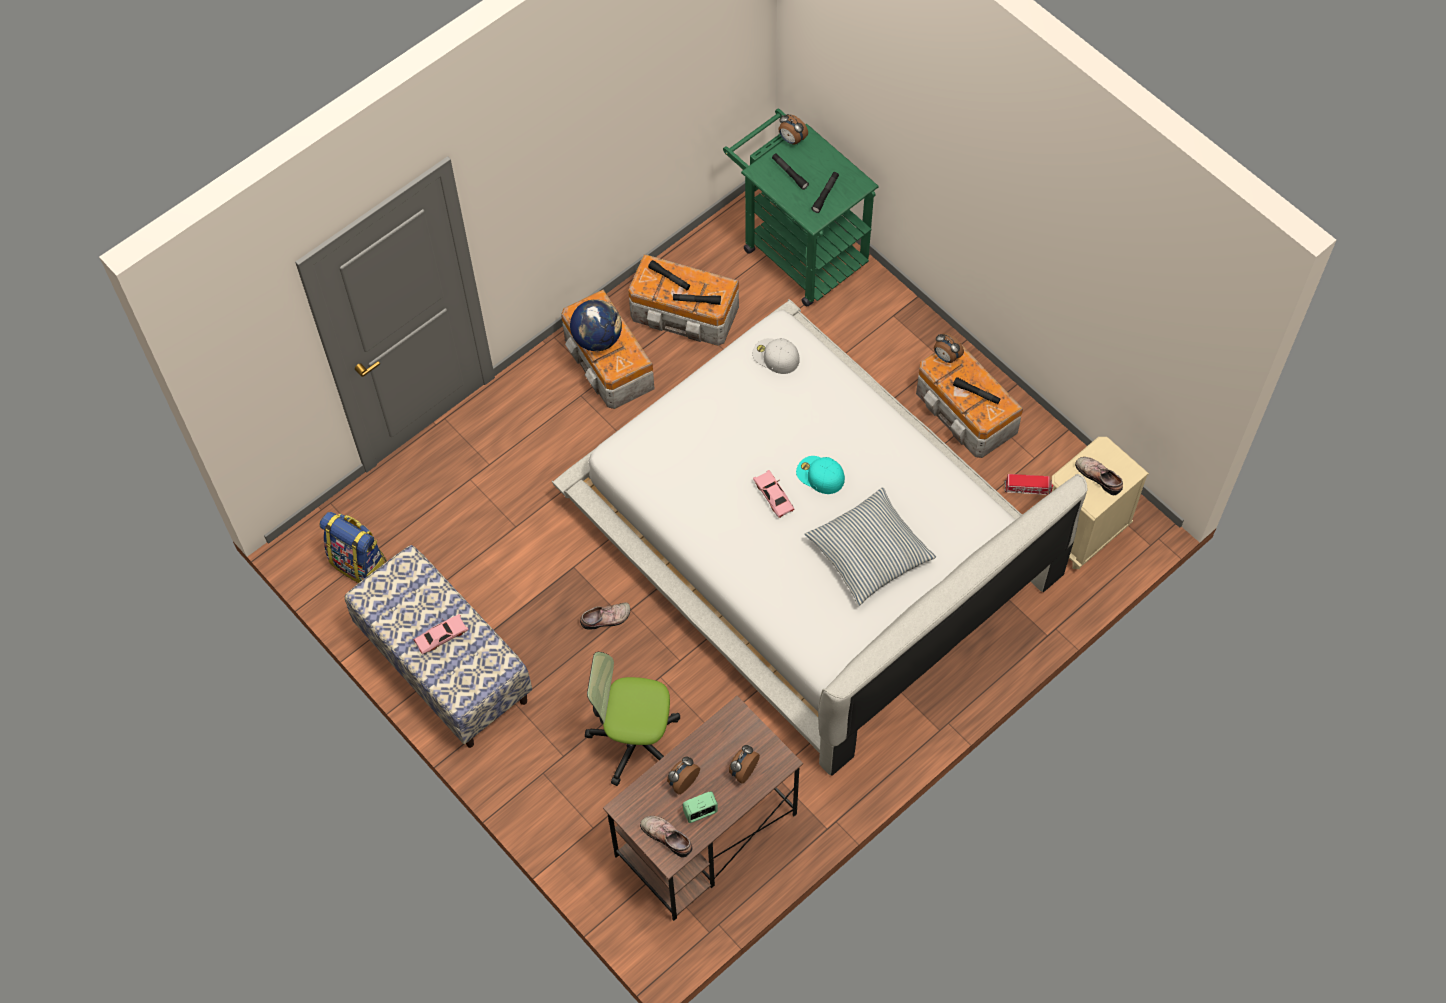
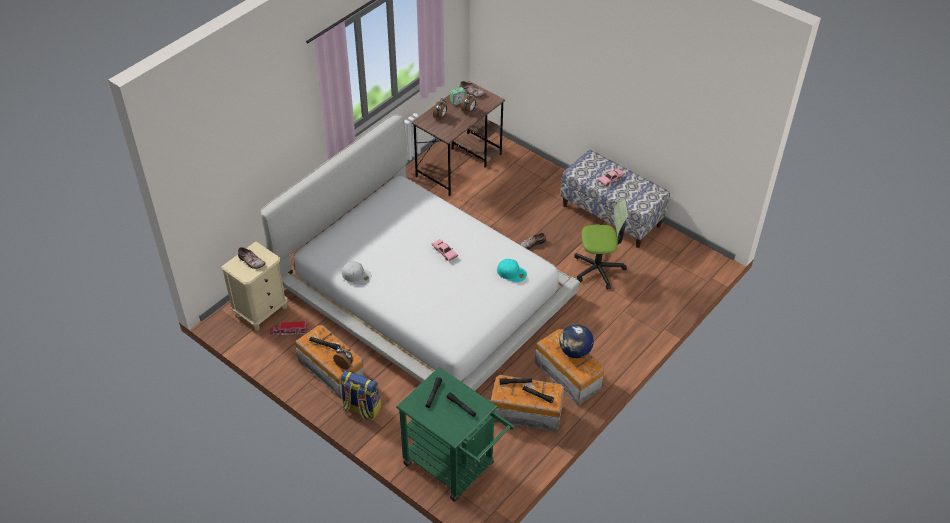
camera: 170 degrees right, 15 degrees down
backpack [320,512,387,583] -> backpack moved to [340,370,381,421]
office chair [585,652,680,786] -> office chair moved to [574,198,628,289]
white cap [752,338,800,374] -> white cap moved to [342,261,372,285]
alarm clock [778,114,808,145] -> none
turquoise cap [796,456,845,494] -> turquoise cap moved to [497,259,527,282]
pillow [805,487,936,606] -> none

